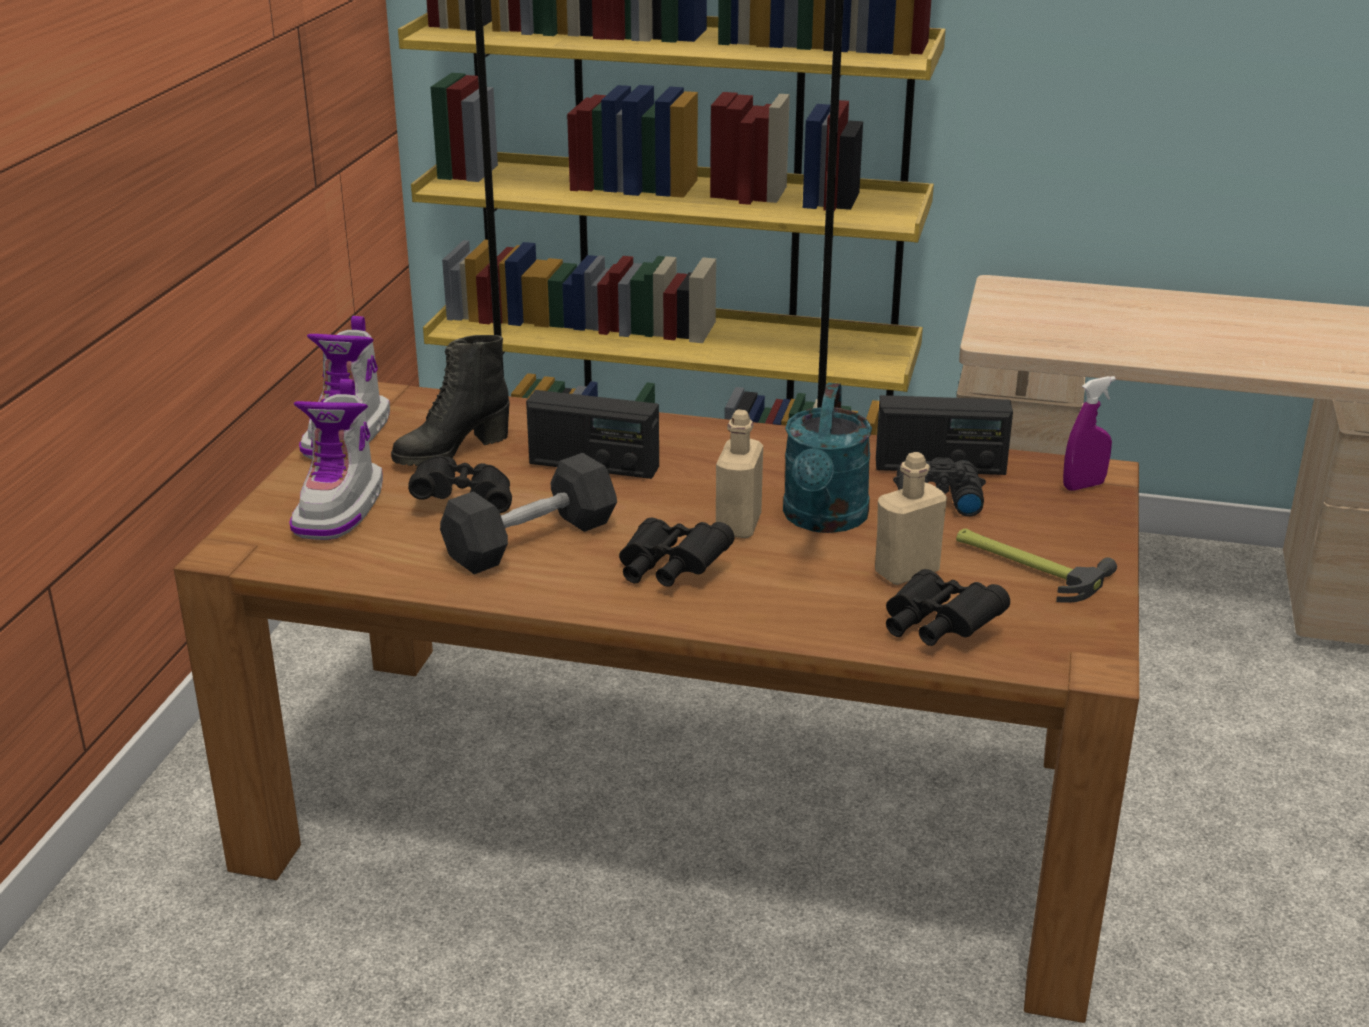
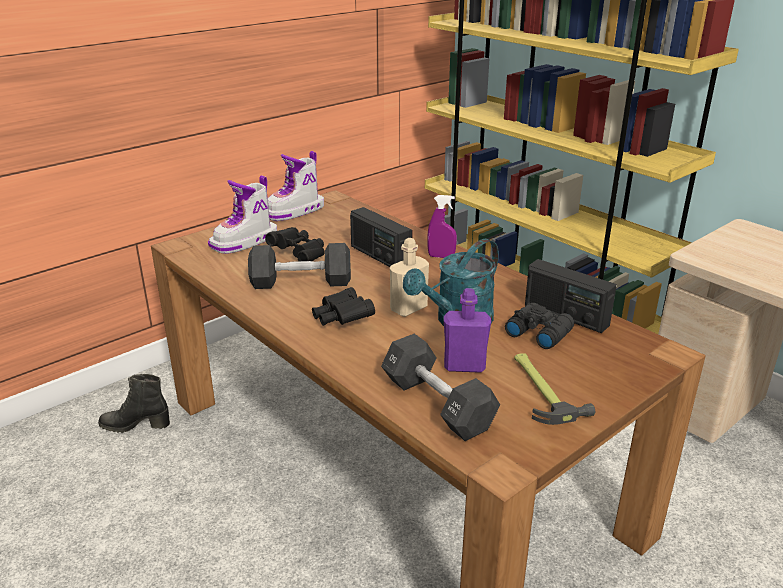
camera: 35 degrees right, 0 degrees up
black boot [391,335,510,466] -> black boot moved to [98,374,170,433]
beige bottle [875,452,947,585] -> purple bottle [444,288,491,373]
black binoculars [886,569,1010,646] -> black dumbbell [381,334,500,441]
purple spray bottle [1063,376,1116,490] -> purple spray bottle moved to [427,195,457,258]

